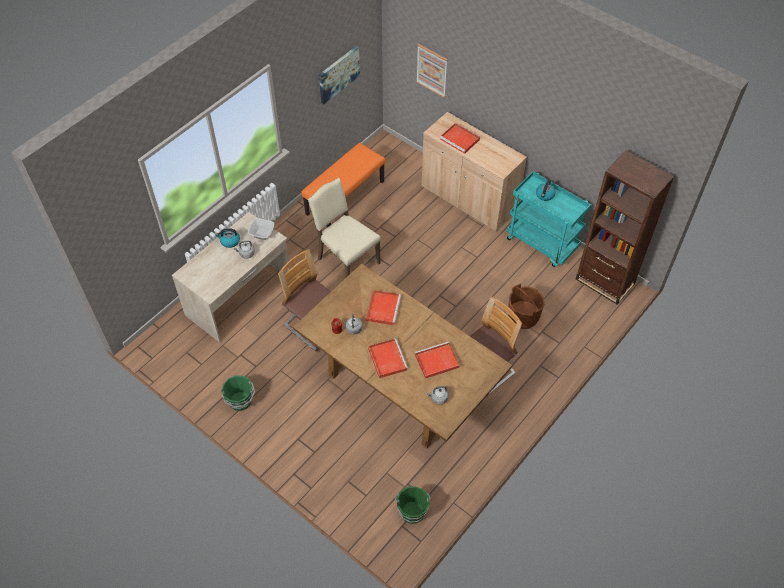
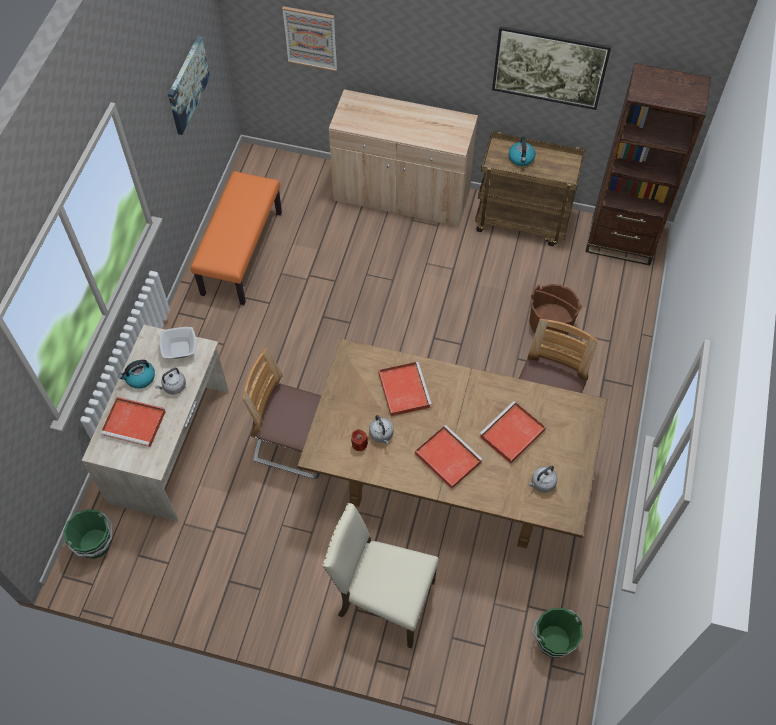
camera: 25 degrees left, 5 degrees up
green bucket [221,375,255,411] -> green bucket moved to [63,509,113,559]
beige chair [308,178,381,277] -> beige chair moved to [322,503,439,649]
red tray [440,123,480,154] -> red tray moved to [101,397,166,447]
turquoise cart [507,171,591,267] -> brown cart [475,132,585,246]
none -> picture [492,26,612,110]

